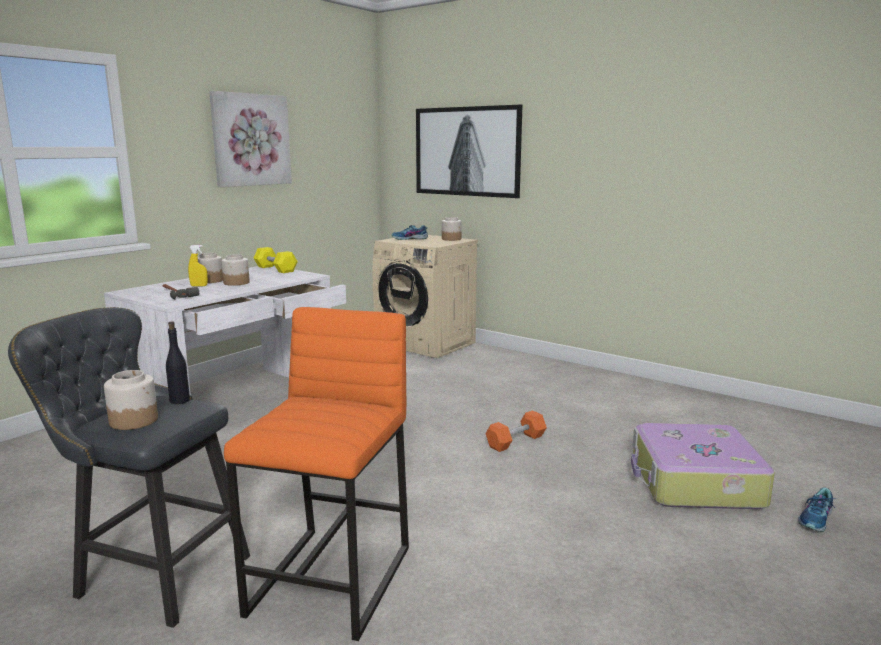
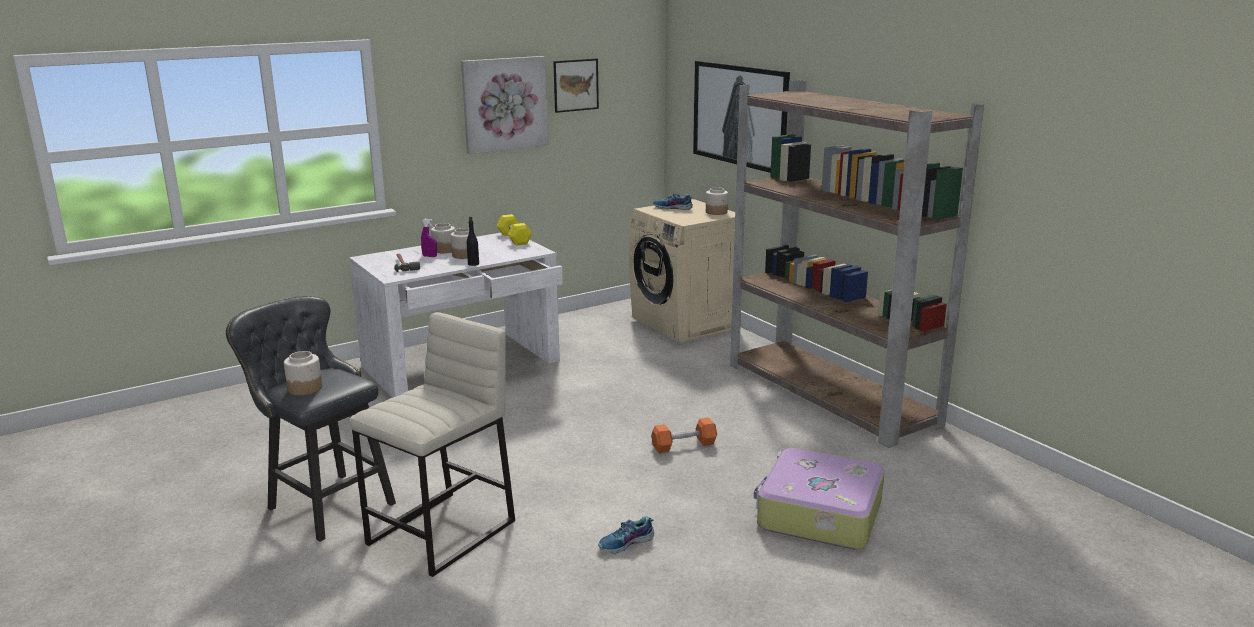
camera: 20 degrees right, 5 degrees up
black bottle [166,321,190,404] -> black bottle moved to [467,217,479,266]
yellow spray bottle [188,245,208,286] -> purple spray bottle [421,219,437,257]
orange stool [224,307,409,641] -> beige stool [350,312,515,577]
shoe [798,487,838,532] -> shoe moved to [598,516,654,554]
none -> picture [553,59,599,113]
none -> brown bookcase [730,80,984,448]

